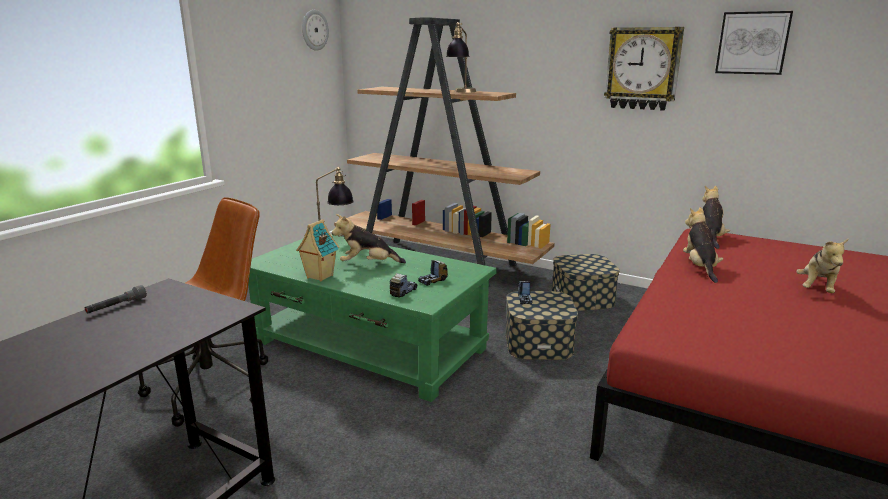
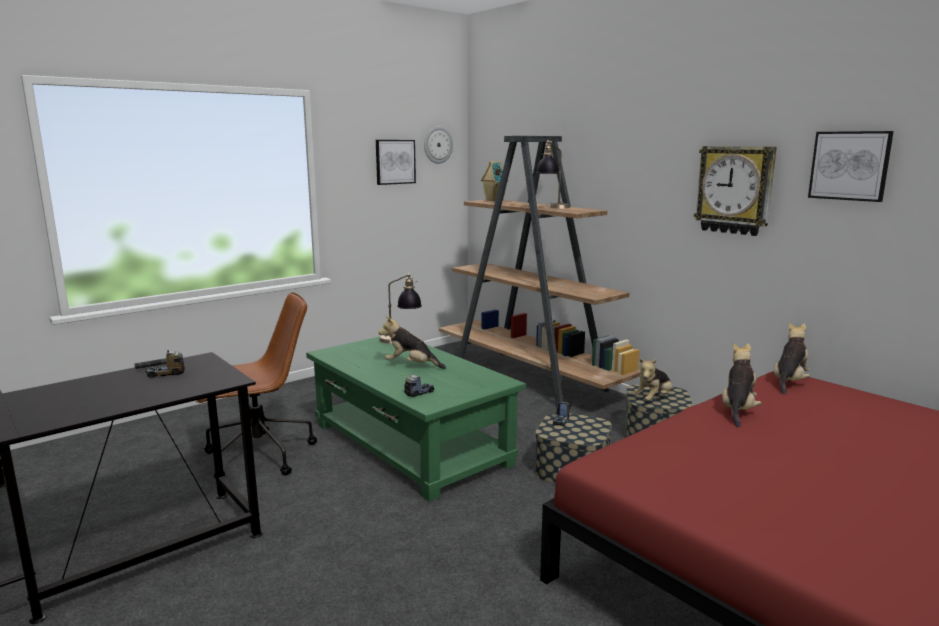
camera: 20 degrees right, 5 degrees down
toy house [296,219,339,281] -> toy house moved to [481,161,509,202]
toy truck [418,260,448,286] -> toy truck moved to [146,350,185,378]
plush toy [796,238,849,293] -> plush toy moved to [633,359,672,401]
none -> picture [376,140,416,185]

